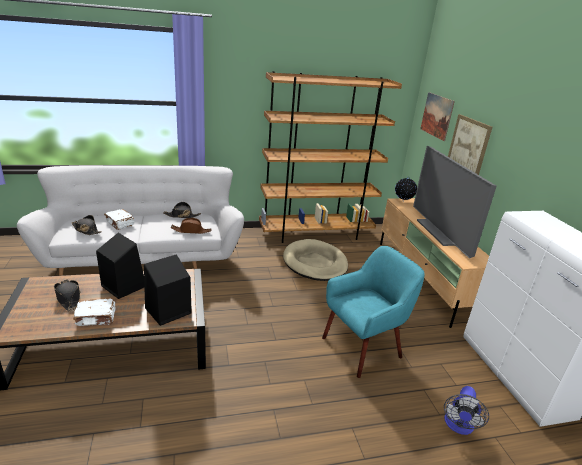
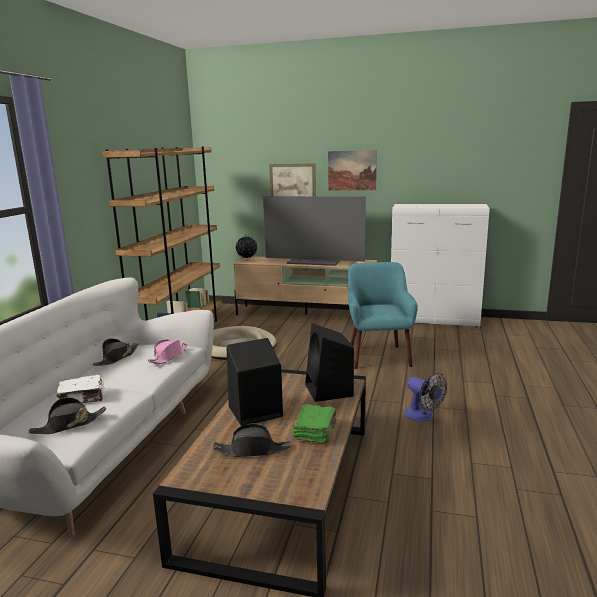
camera: 60 degrees left, 10 degrees down
white book [73,298,116,326] -> green book [292,404,336,443]
brown hat [171,218,212,234] -> pink hat [148,339,187,364]
picture [420,92,455,141] -> picture moved to [328,150,377,191]
fan [444,386,489,435] -> fan moved to [404,373,447,422]

